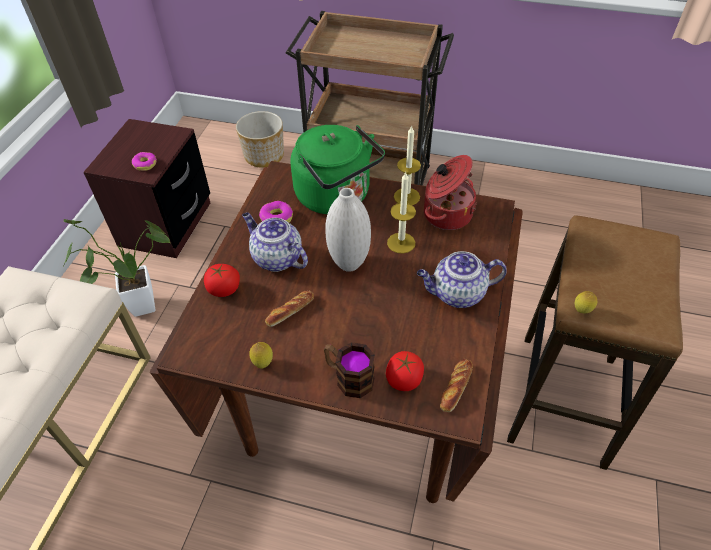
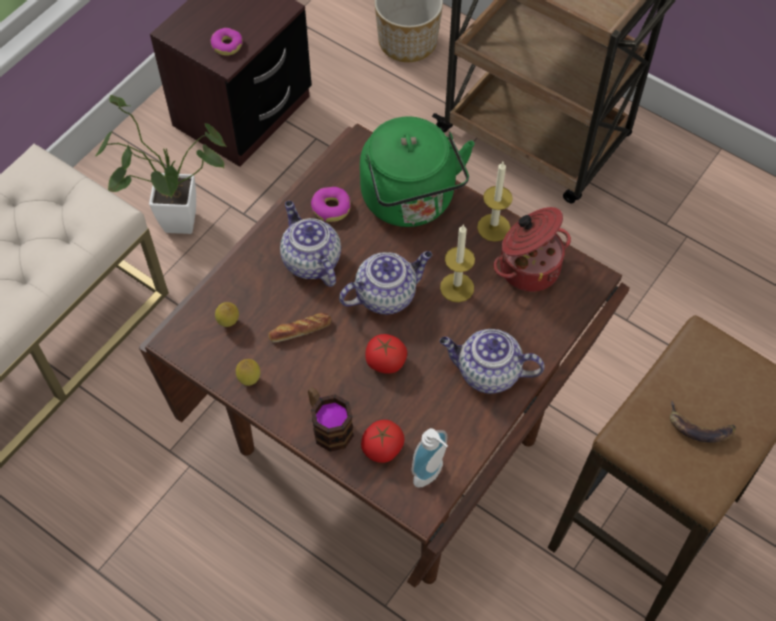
camera: 20 degrees right, 10 degrees up
tomato [204,264,240,297] -> tomato moved to [365,334,407,374]
white vase [325,188,371,272] -> teapot [339,251,432,315]
bread [440,359,473,412] -> soap dispenser [412,428,448,488]
lemon [575,291,597,314] -> lemon moved to [215,302,239,327]
none -> banana [670,401,736,443]

